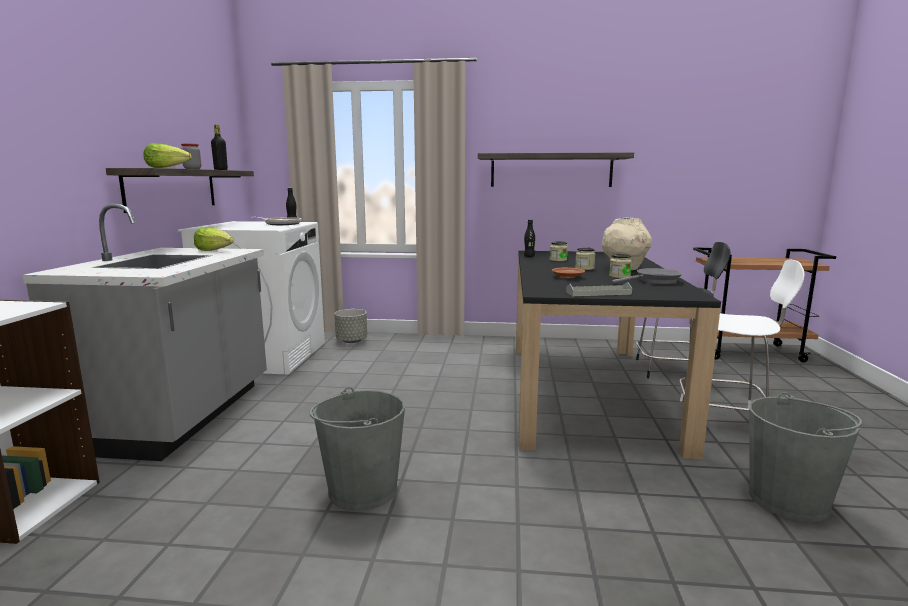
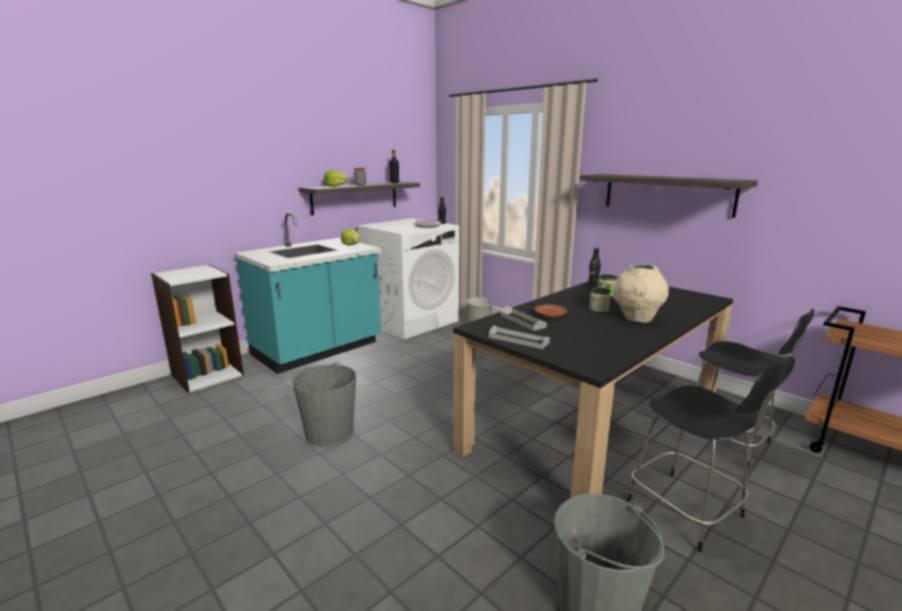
camera: 40 degrees right, 5 degrees up
grey counter [23,204,267,461] -> turquoise counter [234,213,381,374]
jar [609,254,632,278] -> none
grey frying pan [612,268,683,284] -> none
white chair [679,259,805,411] -> black chair [627,356,795,552]
none -> grey tray [500,306,547,331]

